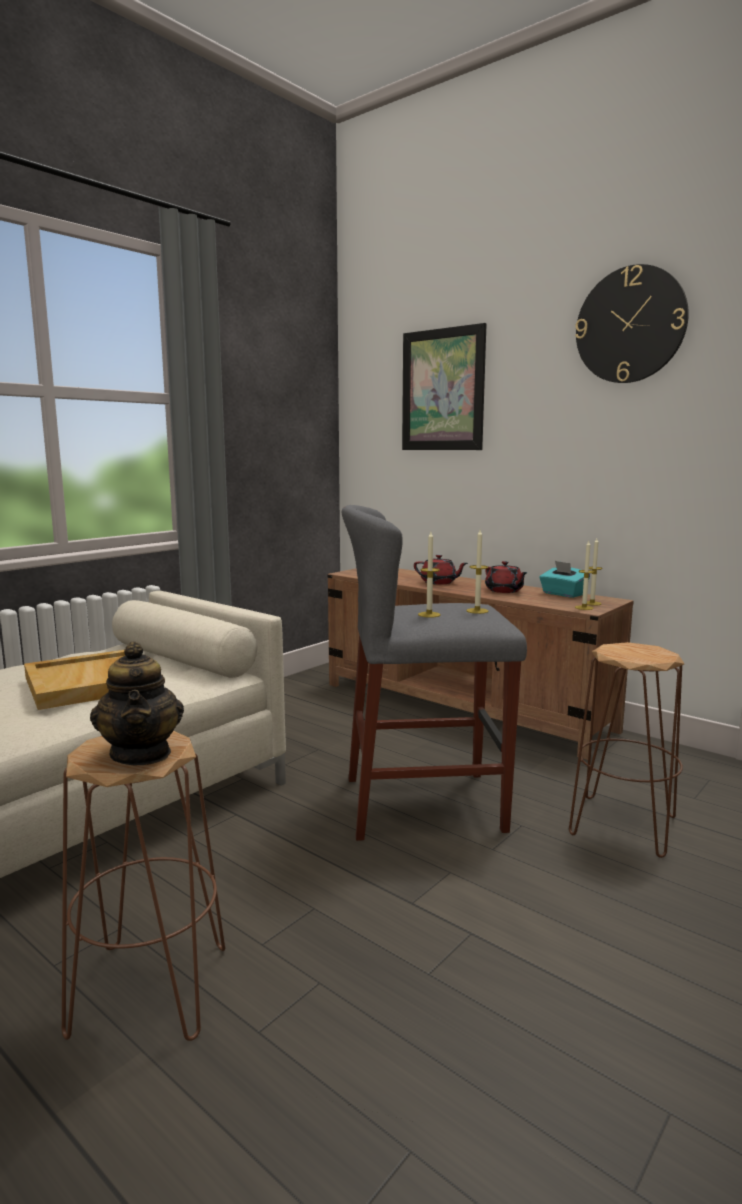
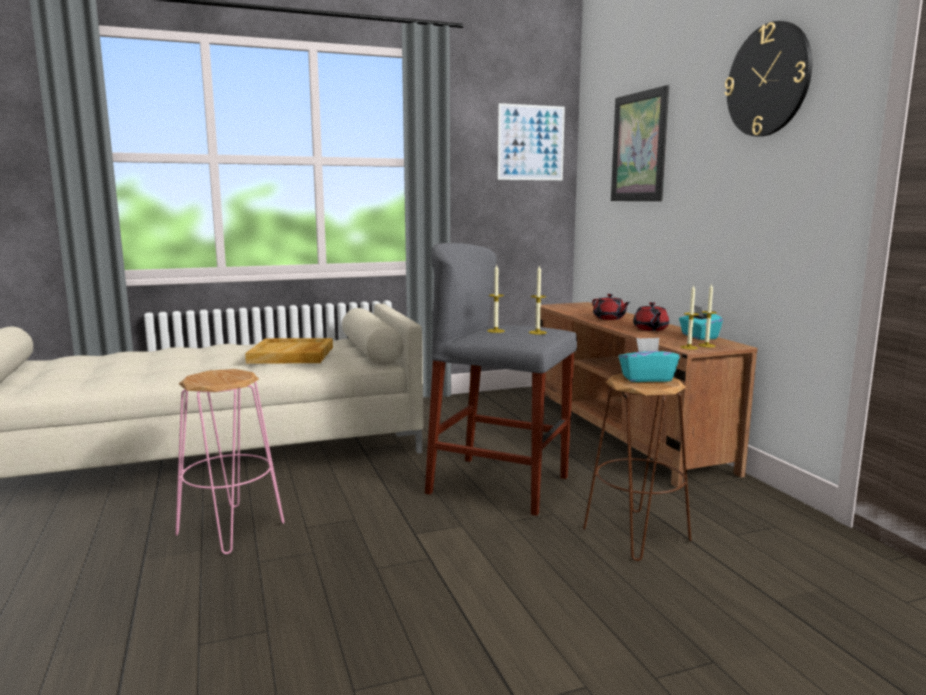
camera: 30 degrees right, 0 degrees up
brown stool [62,731,225,1041] -> pink stool [175,369,284,554]
teapot [90,641,184,766] -> none
none -> picture [498,103,565,180]
none -> turquoise tissue box [619,338,680,382]

